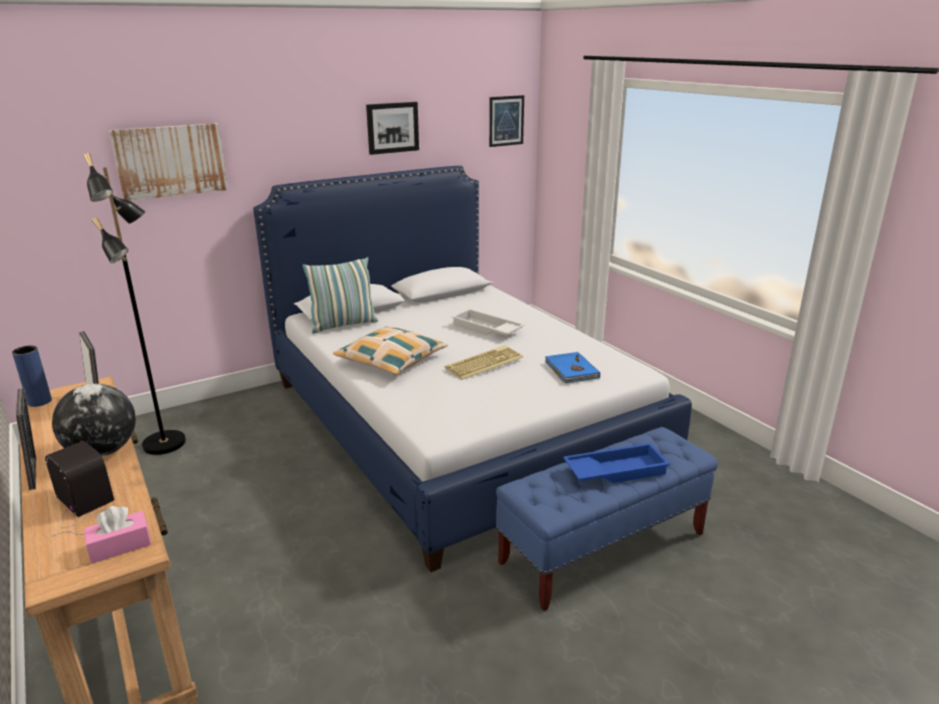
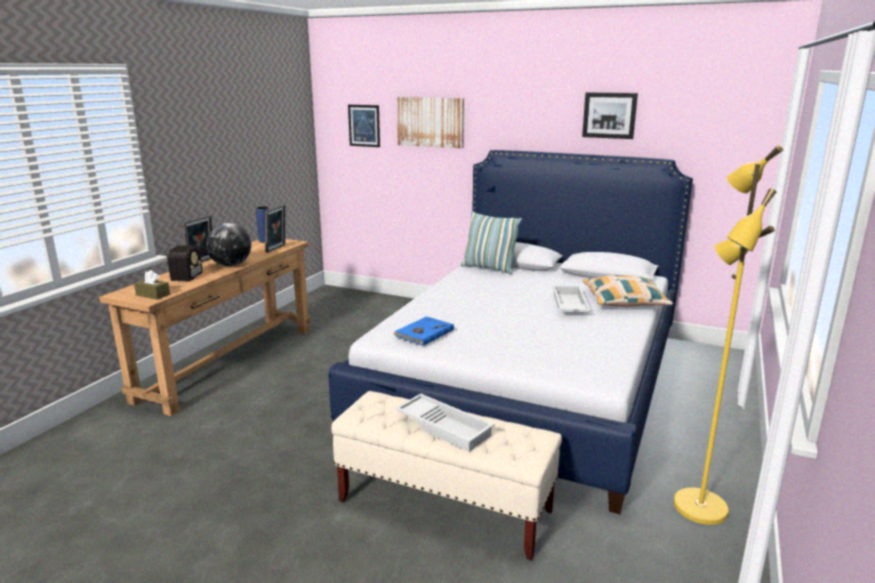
camera: 55 degrees right, 5 degrees down
black floor lamp [84,153,186,455] -> none
pink tissue box [84,506,151,563] -> brown tissue box [134,270,170,300]
pillow [333,326,448,375] -> pillow moved to [583,275,673,307]
keyboard [445,345,523,380] -> none
picture [489,95,524,147] -> picture moved to [348,105,380,147]
blue bench [496,427,718,611] -> beige bench [331,391,562,560]
blue book [545,352,600,383] -> blue book moved to [393,316,454,346]
blue tray [563,443,670,483] -> white tray [395,394,494,452]
none -> yellow floor lamp [674,145,783,525]

